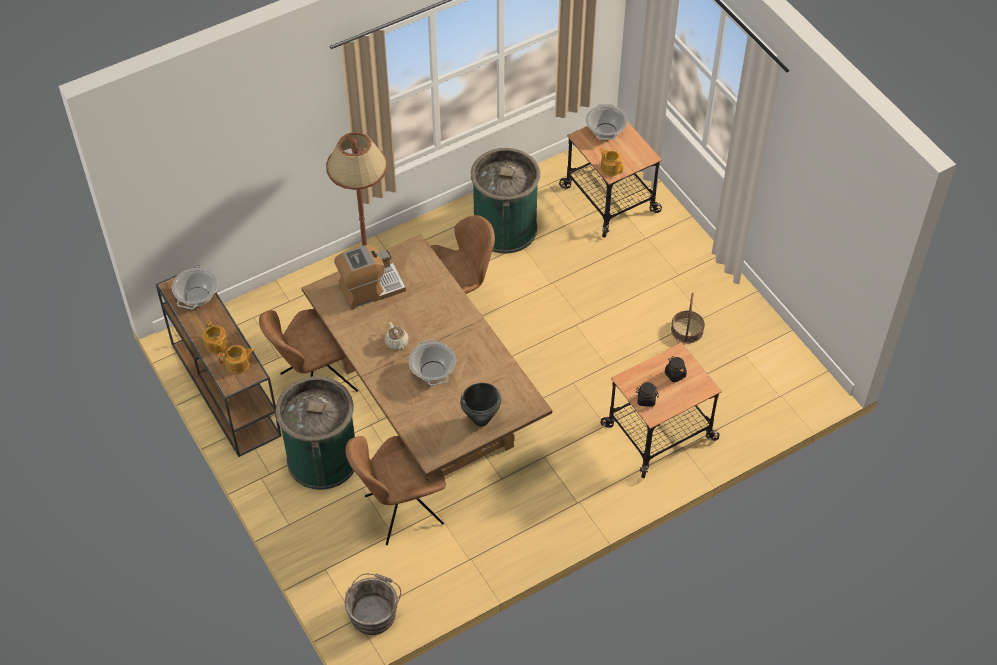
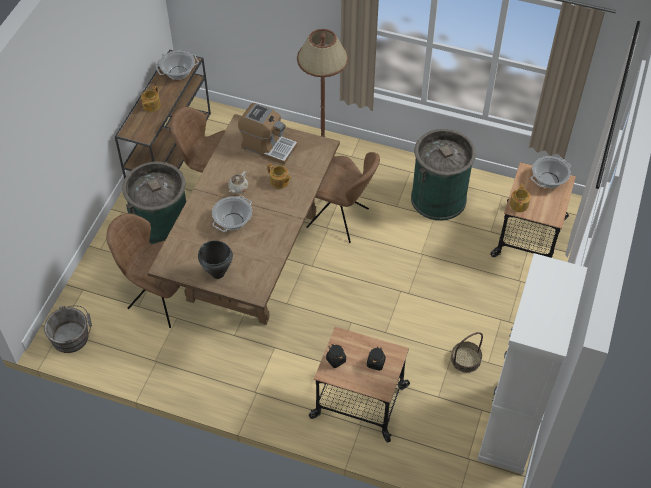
camera: 50 degrees right, 0 degrees up
teapot [218,345,255,374] -> teapot moved to [267,164,292,189]
none -> white cabinet [477,253,587,474]

